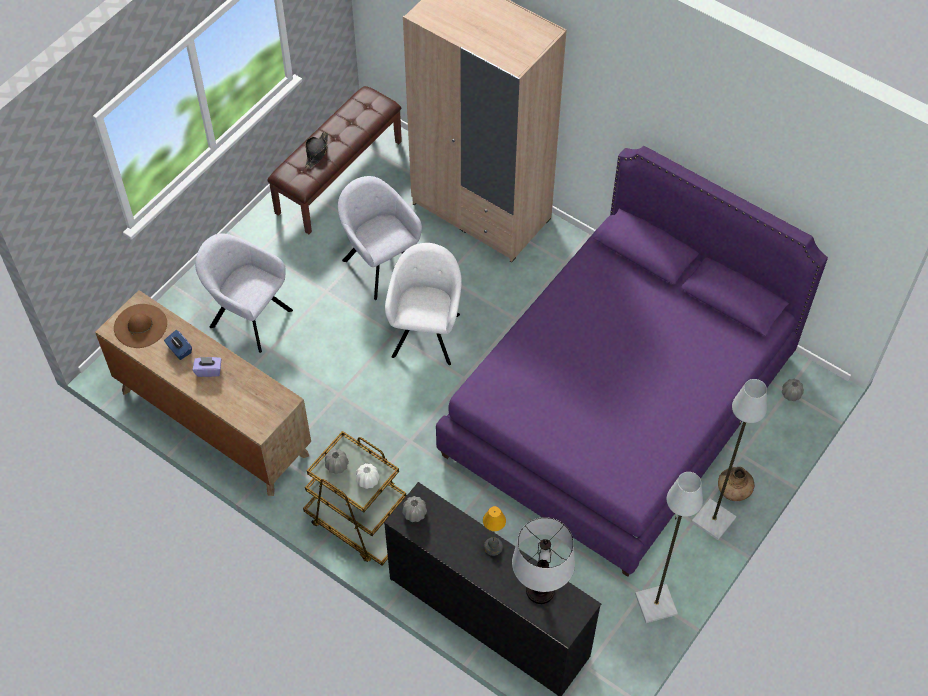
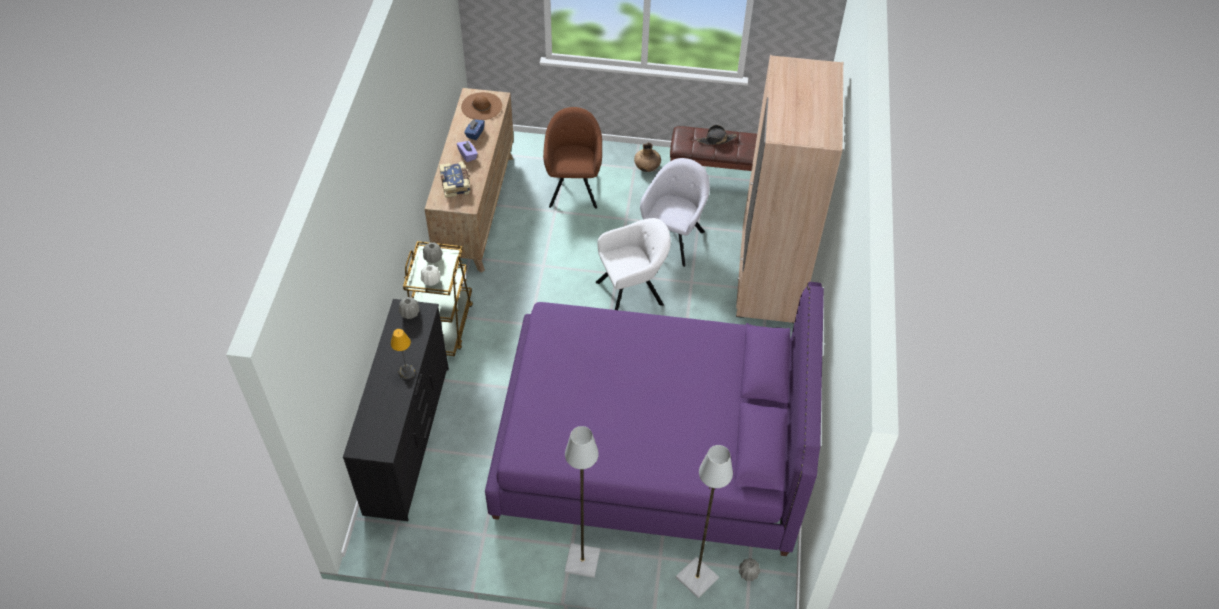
camera: 60 degrees right, 5 degrees down
grey armchair [195,233,293,353] -> brown armchair [543,107,602,209]
table lamp [512,517,575,604] -> none
grey floor lamp [635,472,703,623] -> grey floor lamp moved to [676,445,733,598]
brown vase [718,467,754,501] -> brown vase moved to [634,142,661,172]
none -> book [439,161,470,198]

